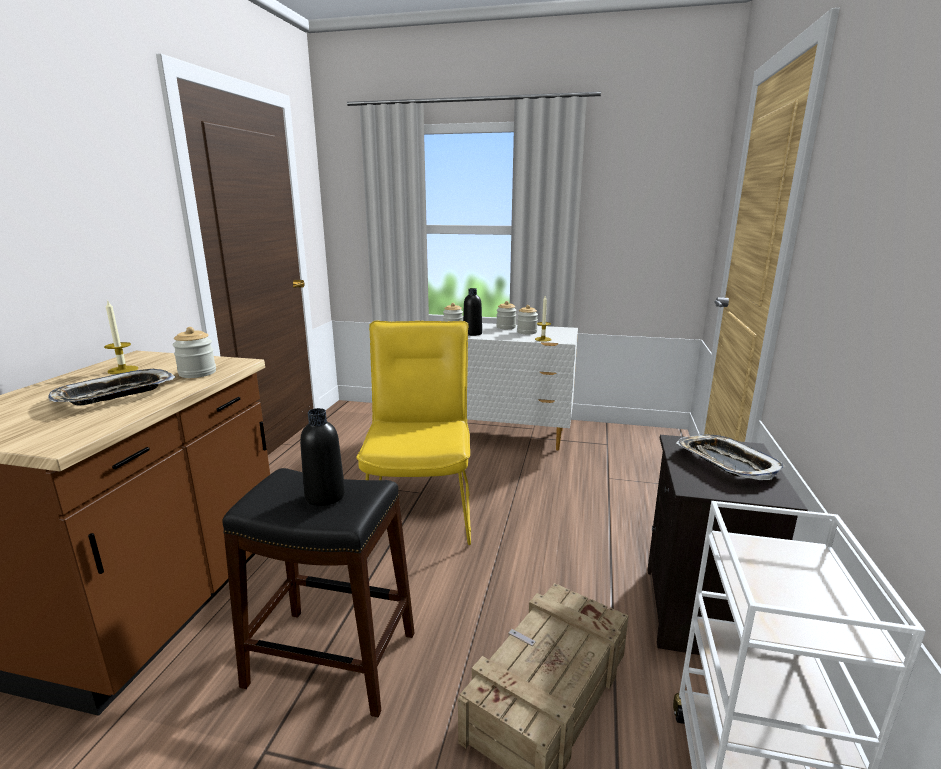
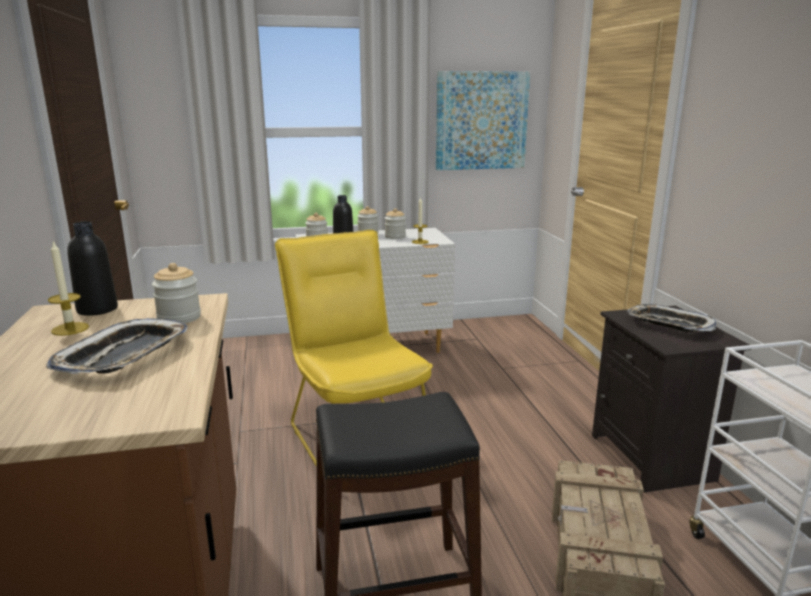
camera: 25 degrees left, 0 degrees up
black bottle [300,408,345,506] -> black bottle moved to [67,222,118,316]
none -> picture [436,71,530,170]

